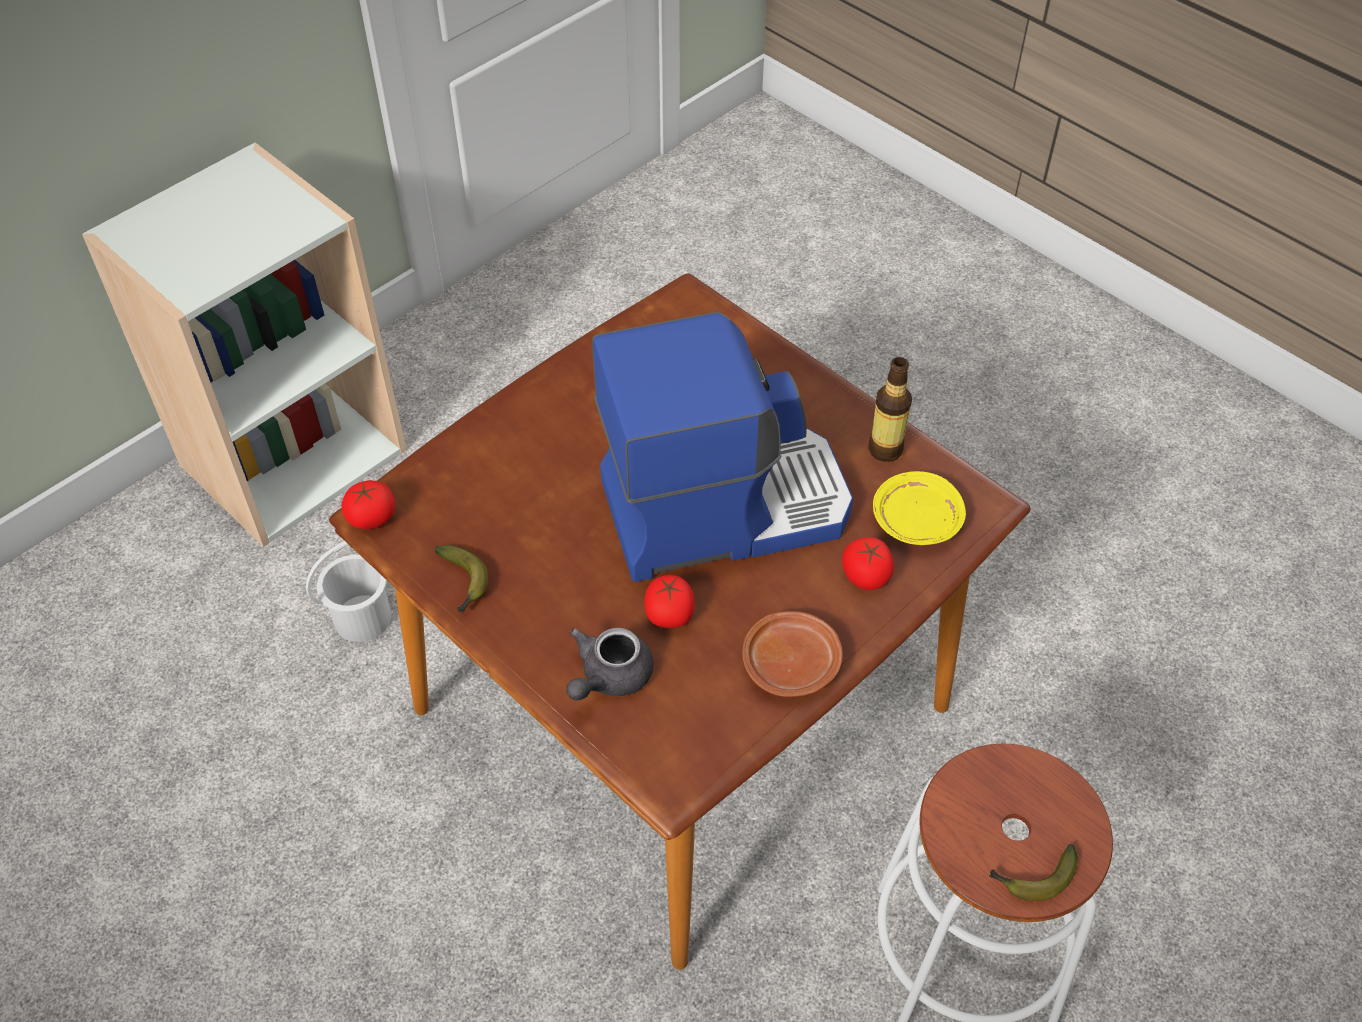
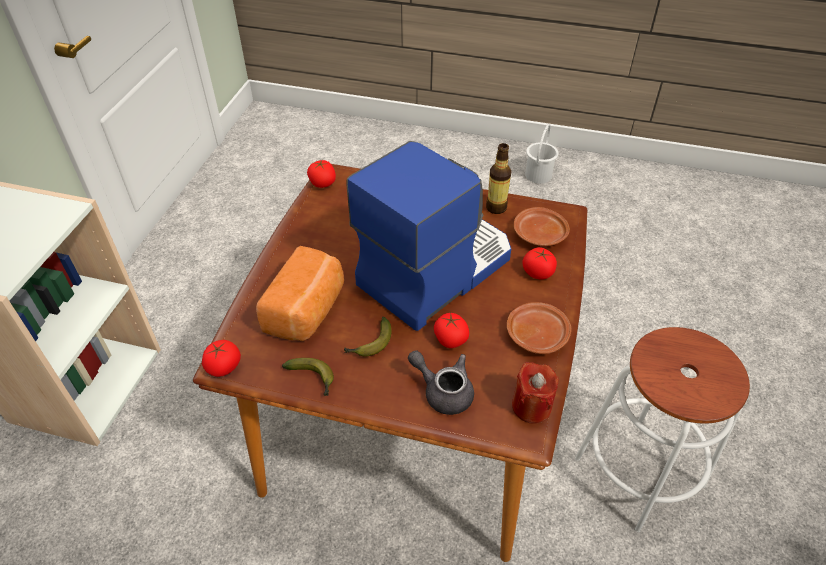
camera: 30 degrees left, 5 degrees down
white bucket [306,541,391,642] -> white bucket moved to [525,124,559,184]
grey teapot [566,628,653,700] -> grey teapot turned 120 degrees clockwise [408,350,474,415]
yellow plate [873,471,966,545] -> brown plate [514,207,570,246]
banana [989,844,1078,901] -> banana moved to [344,317,391,356]
none -> bread [256,246,344,341]
none -> tomato [307,160,336,188]
none -> red candle [512,362,559,424]

